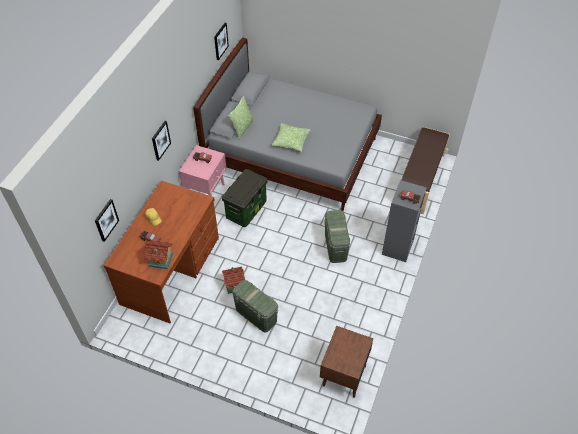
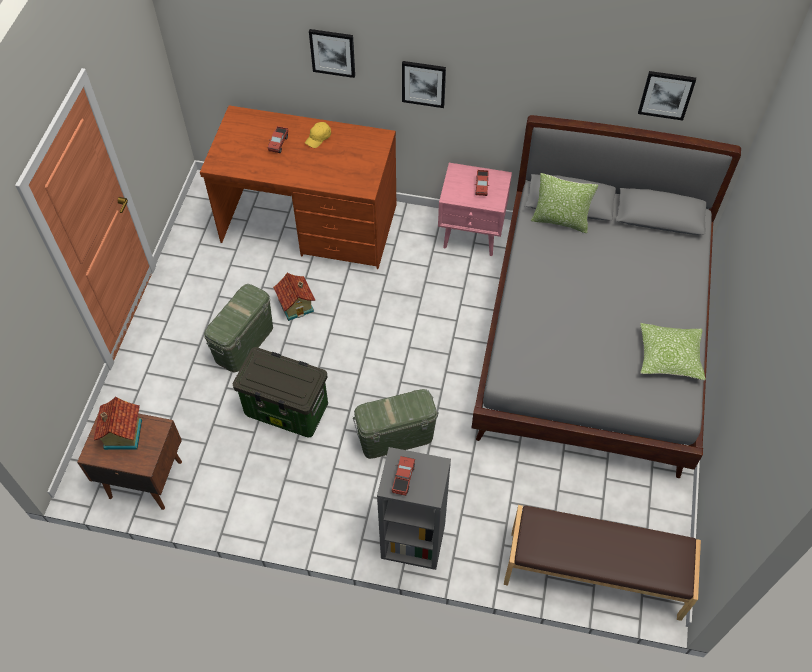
camera: 80 degrees right, 5 degrees up
picture [95,199,119,242] -> picture moved to [309,29,355,78]
toy house [144,240,173,269] -> toy house moved to [94,397,142,450]
storage box [222,169,267,227] -> storage box moved to [233,347,328,437]
pillow [272,123,311,152] -> pillow moved to [640,323,706,380]

